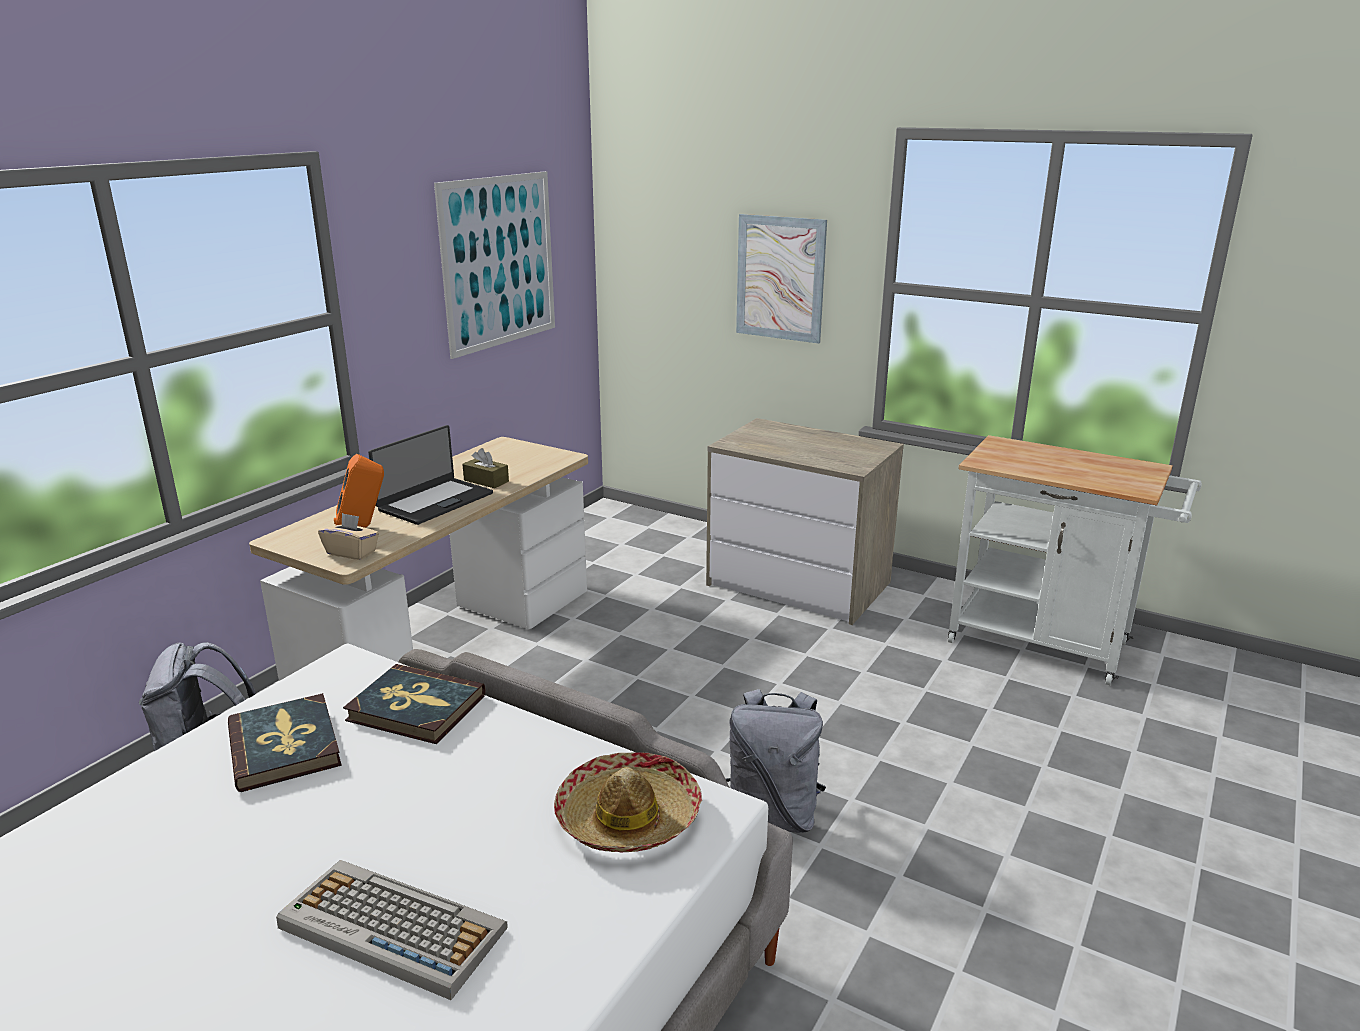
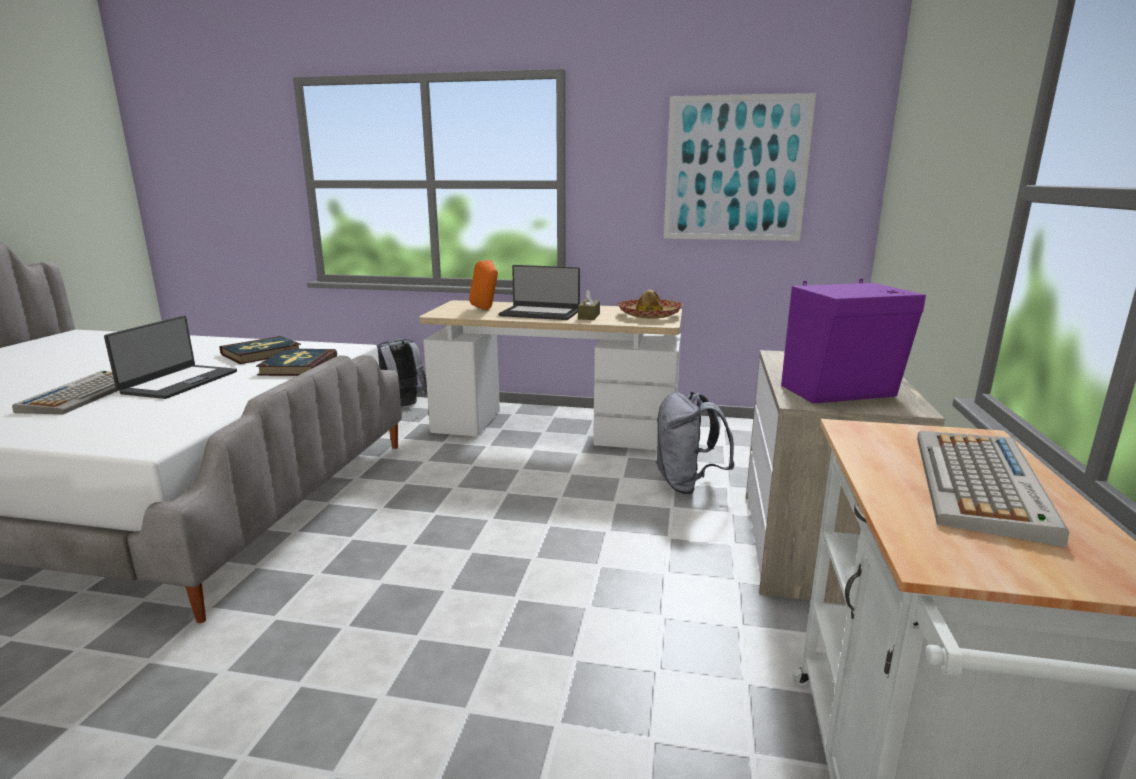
camera: 70 degrees right, 5 degrees down
beige tissue box [318,513,379,560] -> none
hat [554,752,702,852] -> hat moved to [617,290,683,319]
grey backpack [726,689,826,833] -> grey backpack moved to [655,392,735,494]
picture [736,214,827,344] -> none
none -> laptop [104,316,237,399]
none -> purple speaker [781,279,926,403]
none -> keyboard [917,431,1069,547]

